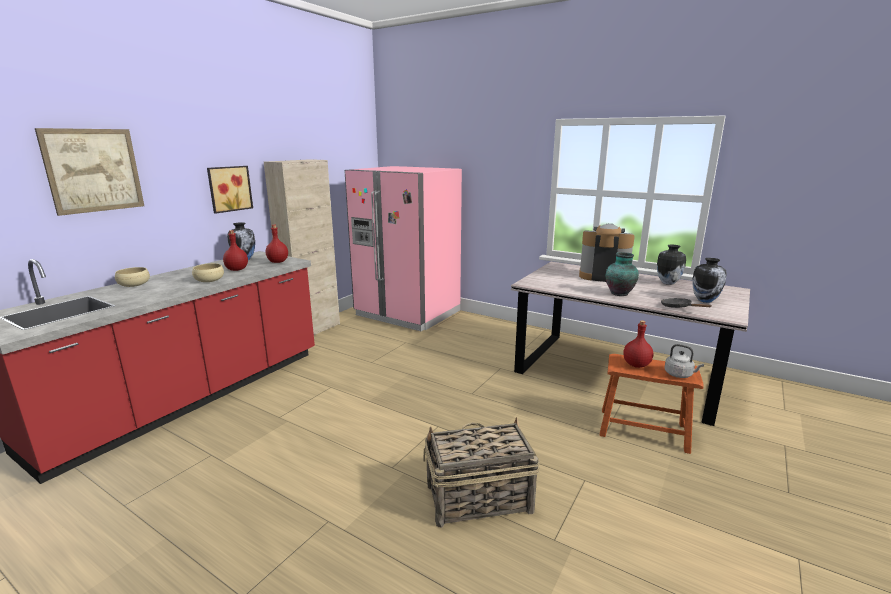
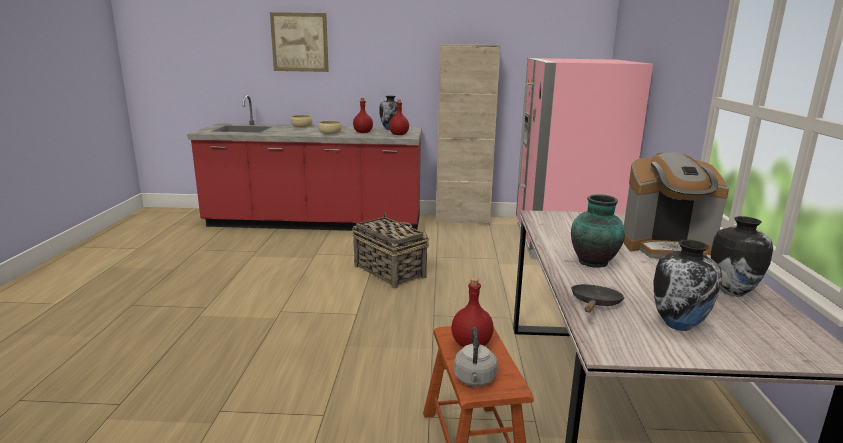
camera: 60 degrees right, 0 degrees up
picture [207,166,253,214] -> none
basket [423,417,540,528] -> basket moved to [352,212,430,289]
coffee machine [579,224,635,282] -> coffee machine turned 105 degrees clockwise [623,152,729,258]

